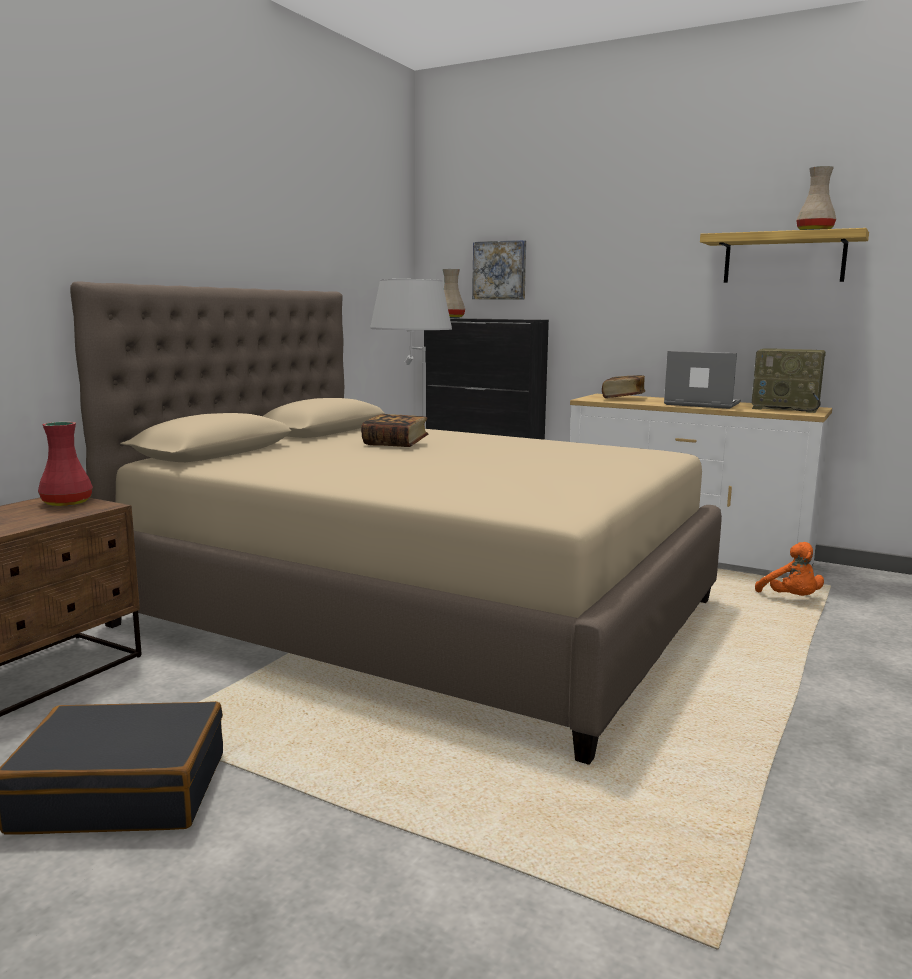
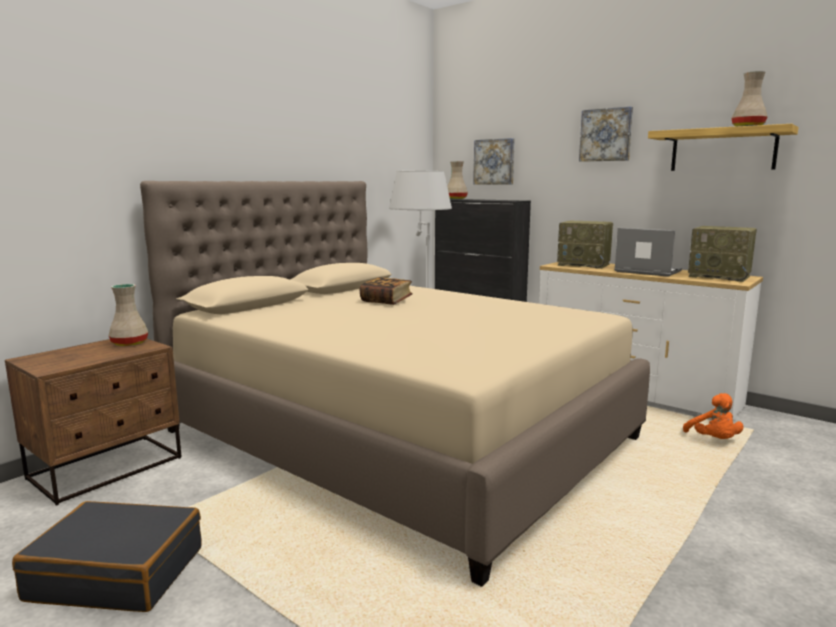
camera: 10 degrees right, 0 degrees up
red vase [38,422,93,506] -> beige vase [109,284,148,346]
book [602,375,645,398] -> radio [557,221,613,269]
none -> picture [579,106,633,162]

